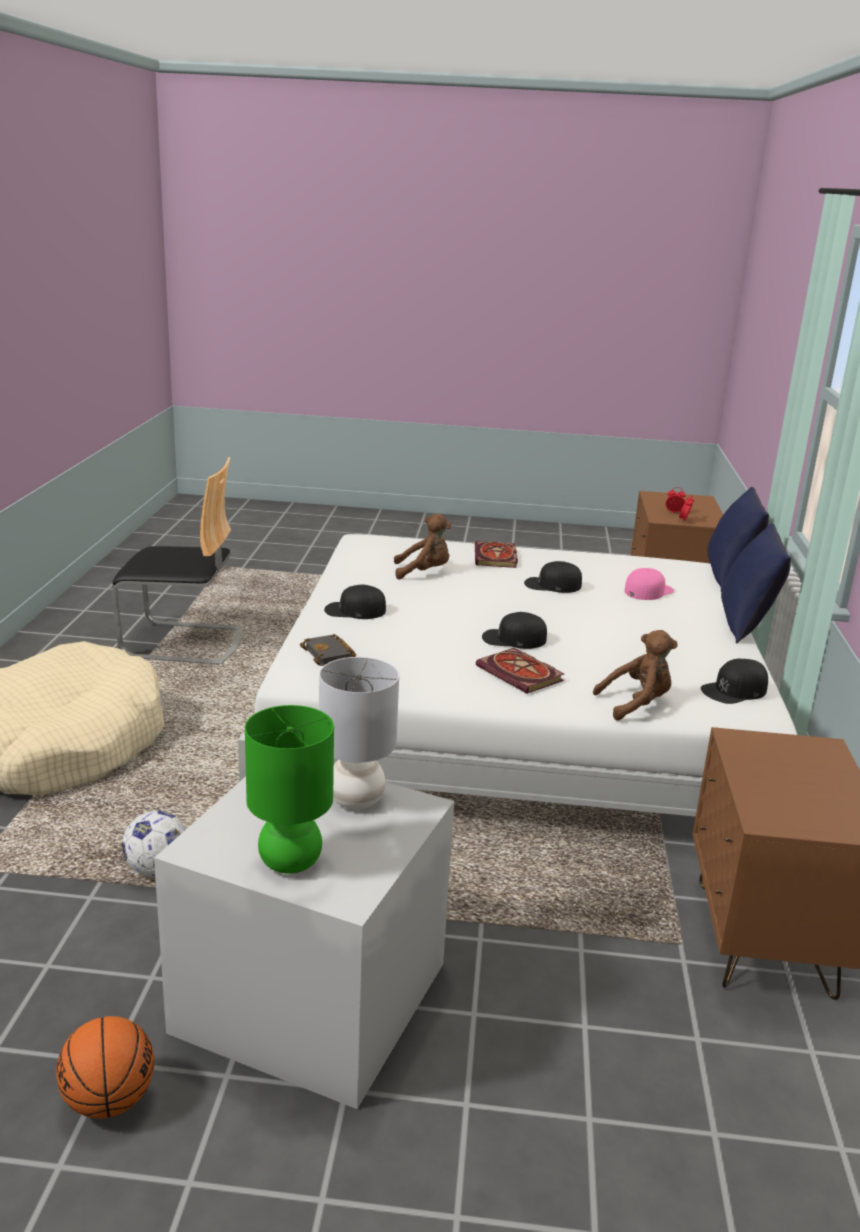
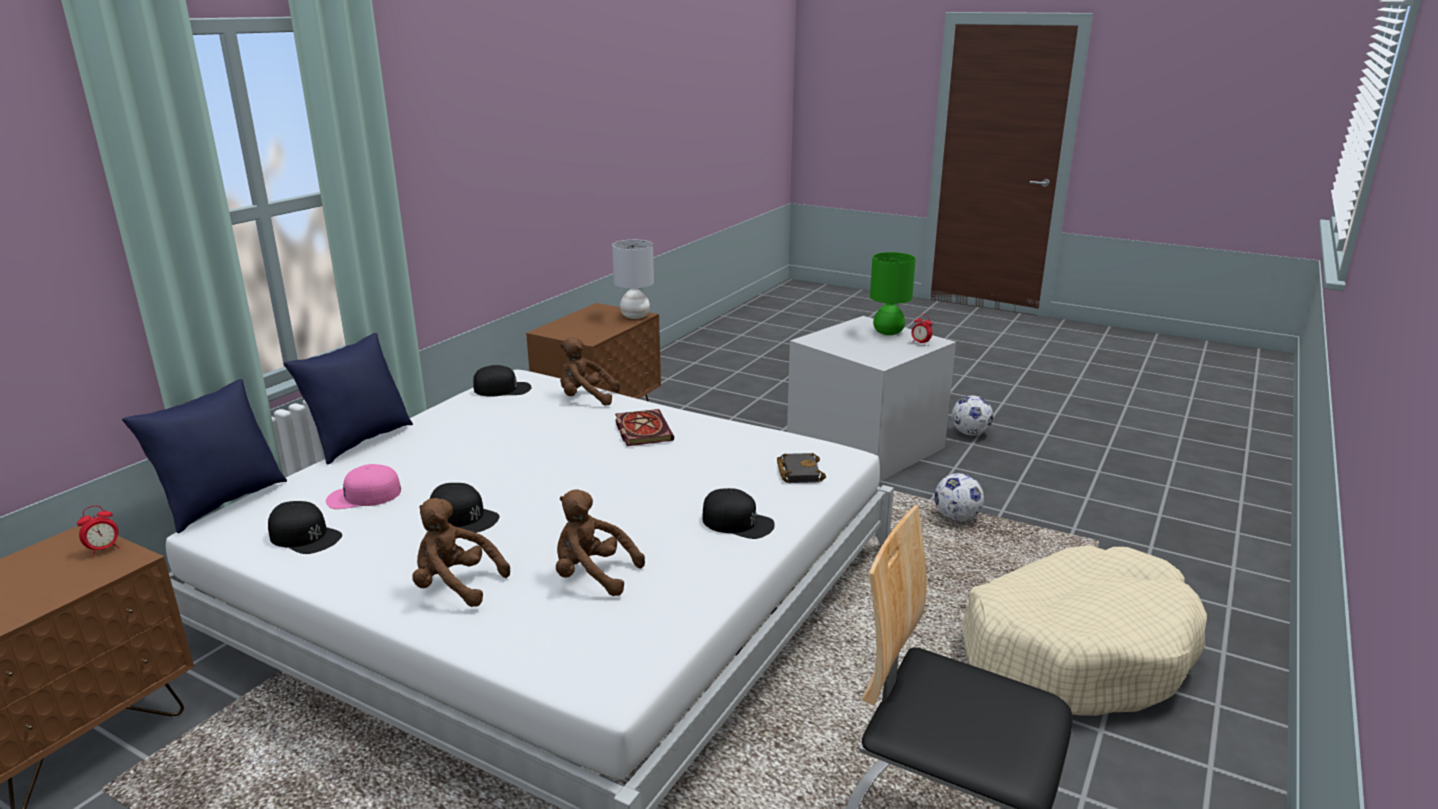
camera: 155 degrees left, 0 degrees up
basketball [56,1016,154,1118] -> football [952,396,993,436]
grey table lamp [319,657,399,809] -> grey table lamp moved to [612,240,654,319]
book [475,541,518,568] -> brown plush toy [412,498,510,607]
black cap [482,612,547,649] -> black cap moved to [268,501,342,554]
alarm clock [666,487,686,513] -> alarm clock moved to [911,314,933,346]

